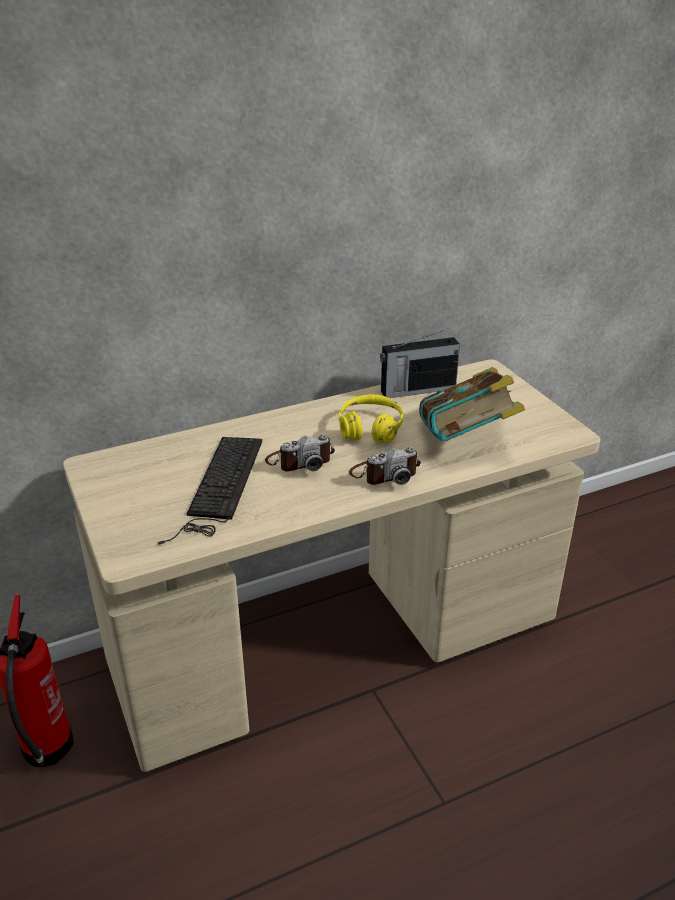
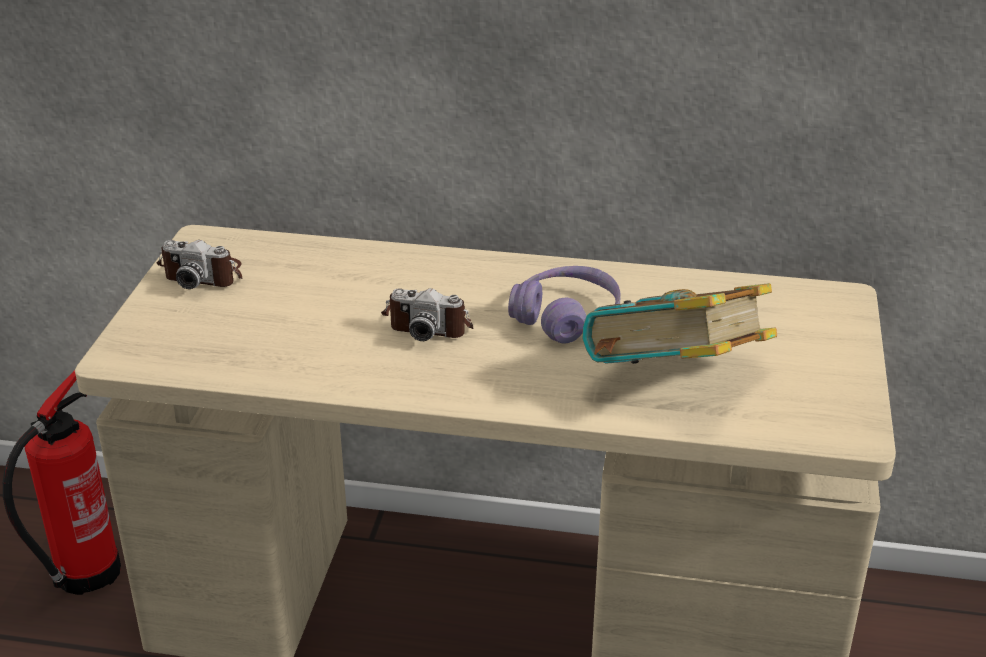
camera: 35 degrees right, 0 degrees up
keyboard [158,437,262,545] -> none
yellow headphones [339,394,403,443] -> purple headphones [508,266,621,344]
camera [349,447,421,485] -> camera moved to [157,240,242,289]
radio [380,328,460,398] -> none

